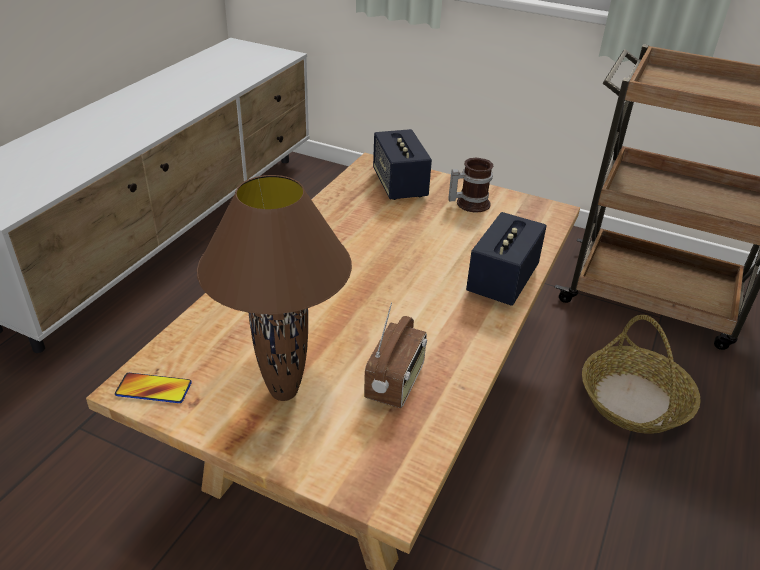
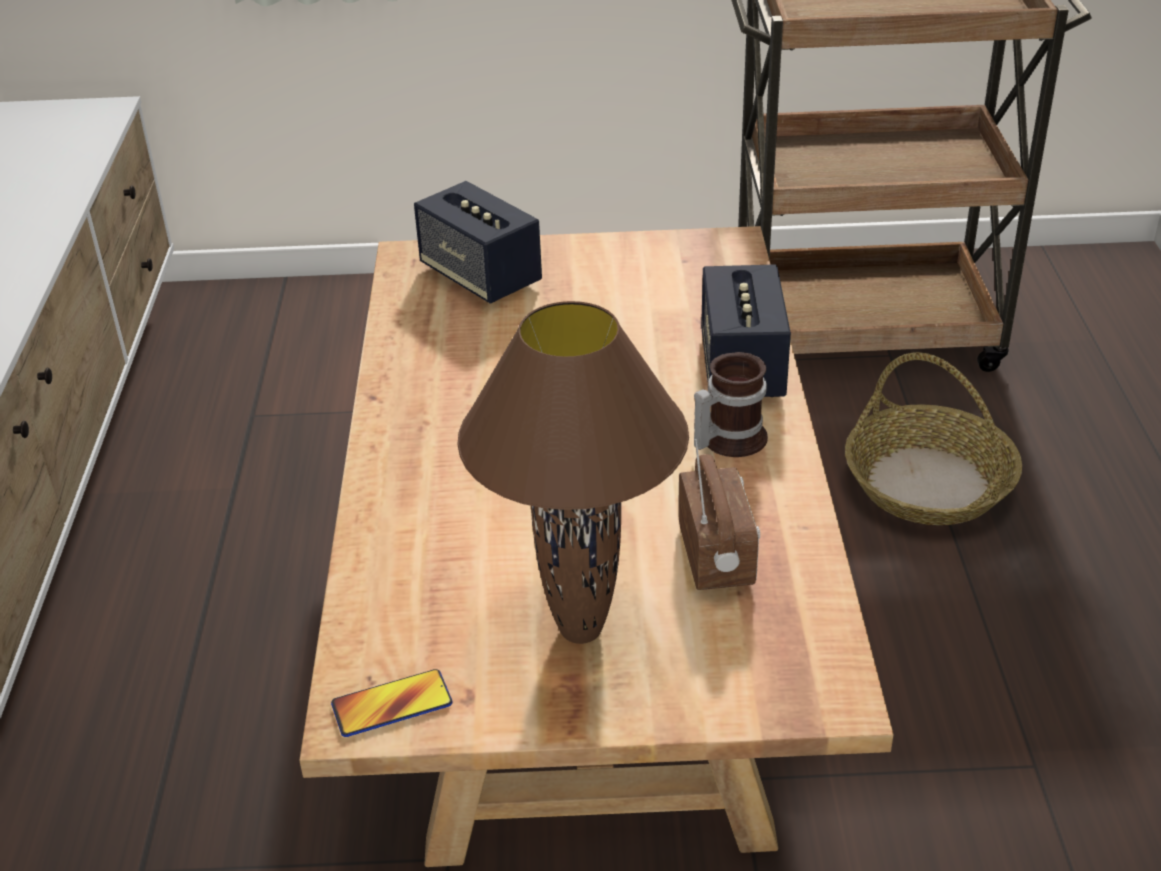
camera: 25 degrees left, 0 degrees up
mug [448,158,493,212] -> mug moved to [694,352,768,457]

